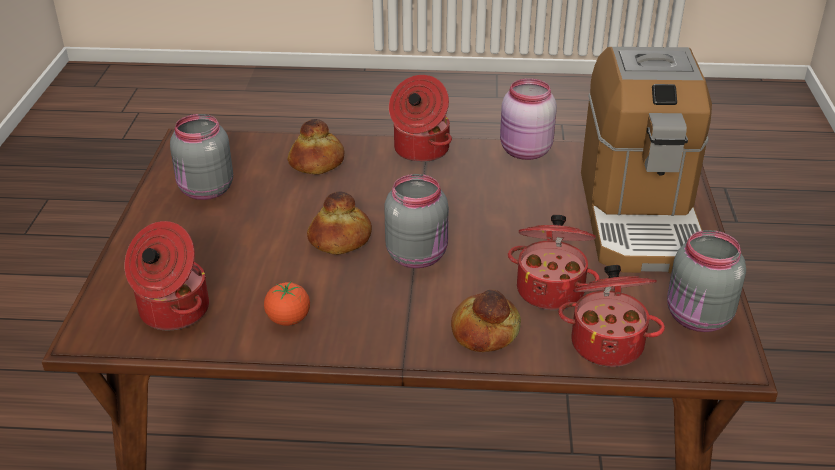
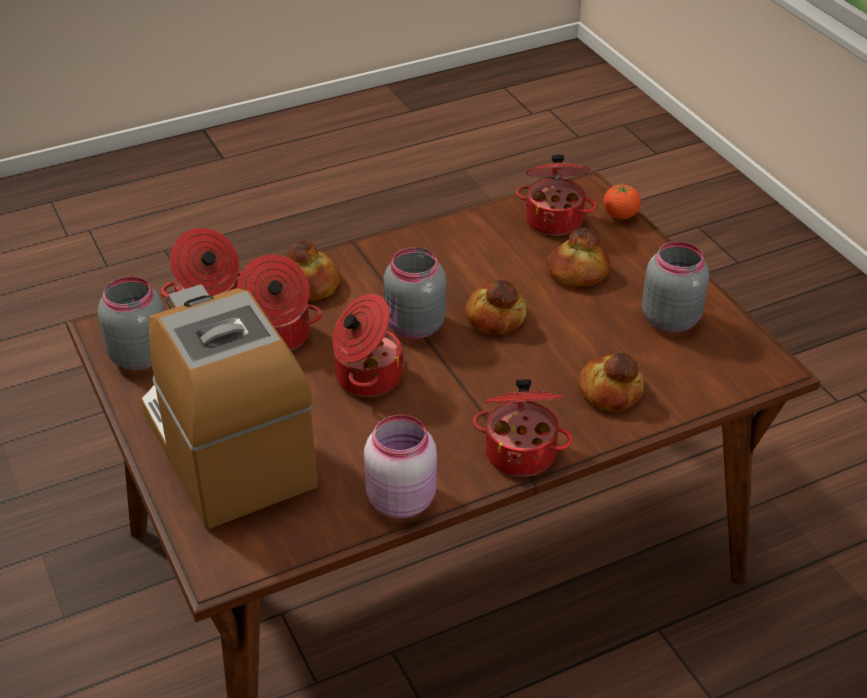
camera: 150 degrees right, 5 degrees up
tomato [264,281,310,326] -> tomato moved to [603,184,641,219]
none -> cooking pot [333,294,405,397]
none -> bread [547,228,610,287]

